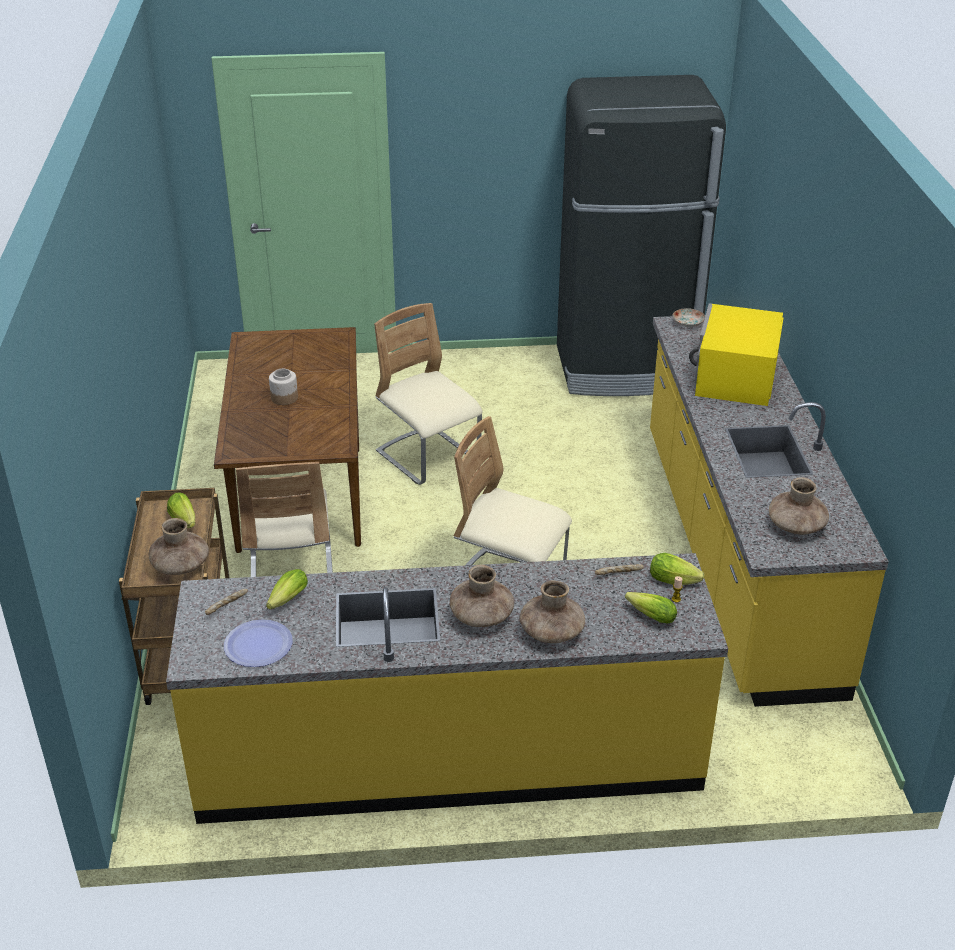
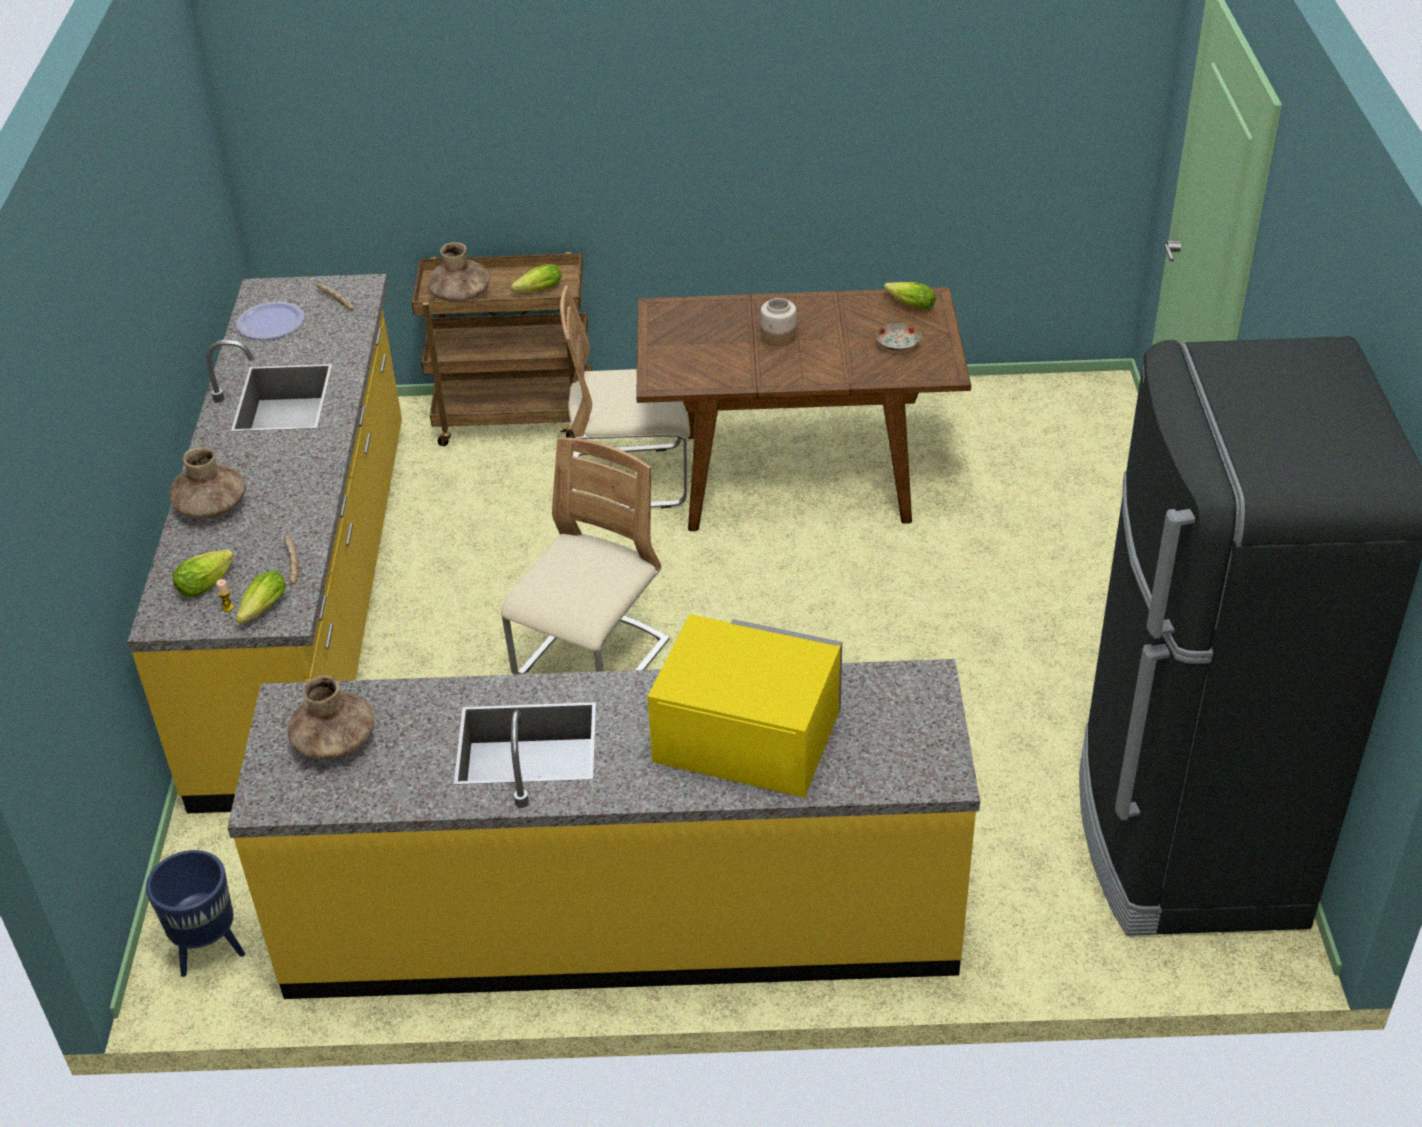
camera: 95 degrees right, 5 degrees up
lettuce [266,569,308,609] -> lettuce moved to [884,282,936,309]
beige chair [374,303,482,485] -> none
brown vase [450,565,514,627] -> none
plate [672,308,705,327] -> plate moved to [875,323,921,351]
none -> blue planter [146,850,245,977]

